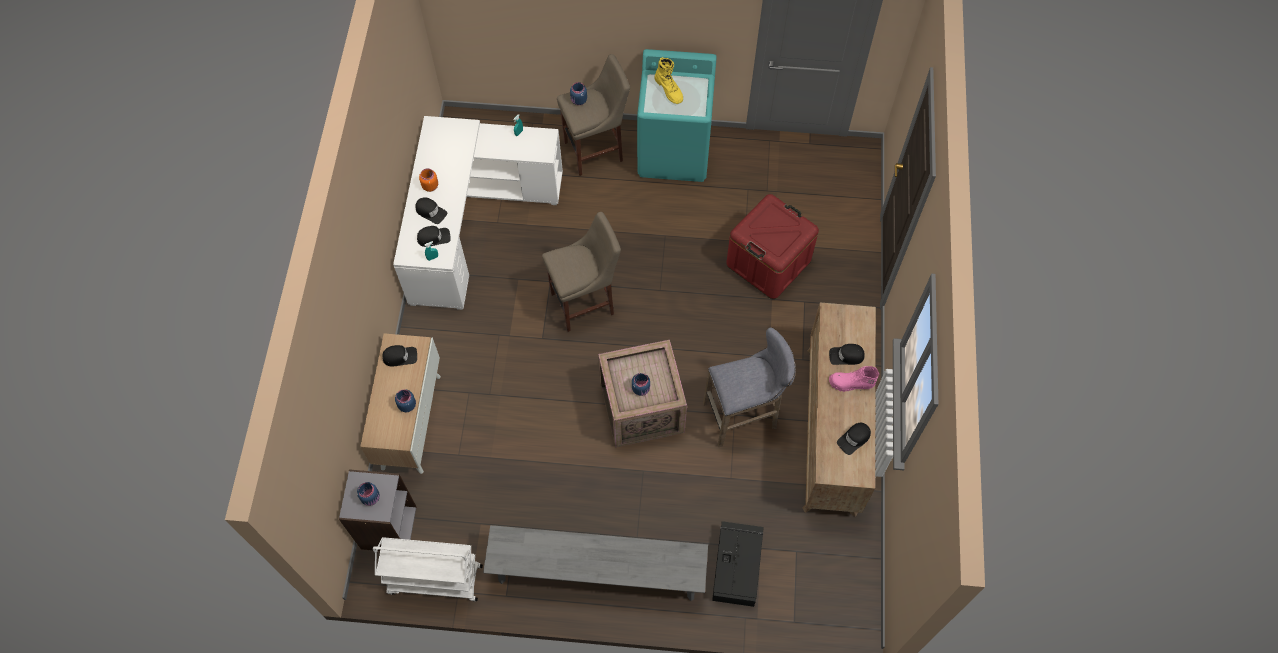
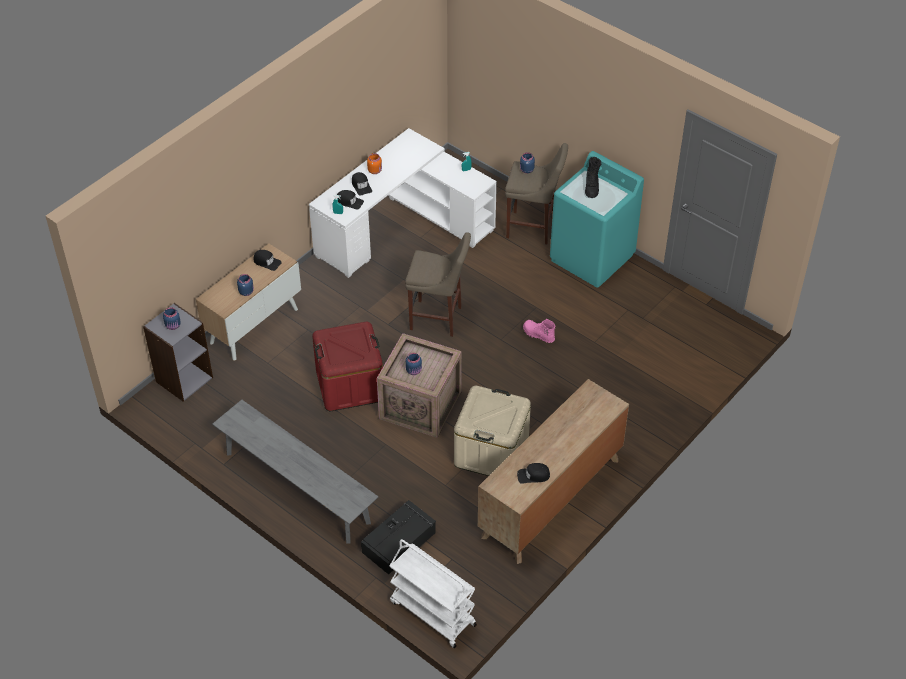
camera: 35 degrees right, 15 degrees down
white cart [373,537,483,601] -> white cart moved to [390,539,477,648]
yellow boot [654,57,683,104] -> black boot [585,157,601,198]
grey stool [703,327,796,447] -> beige storage box [454,386,531,476]
red storage box [726,194,819,299] -> red storage box moved to [312,322,383,411]
black cap [829,344,865,365] -> none
pink boot [829,366,879,392] -> pink boot moved to [523,319,555,343]

